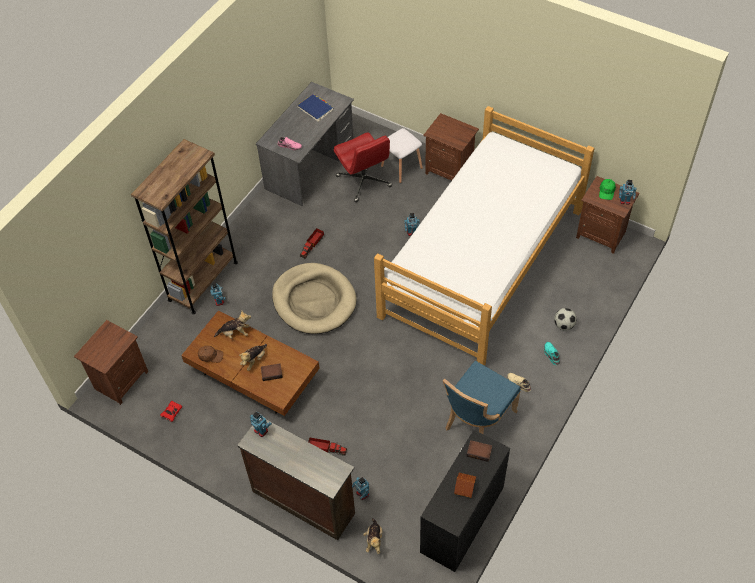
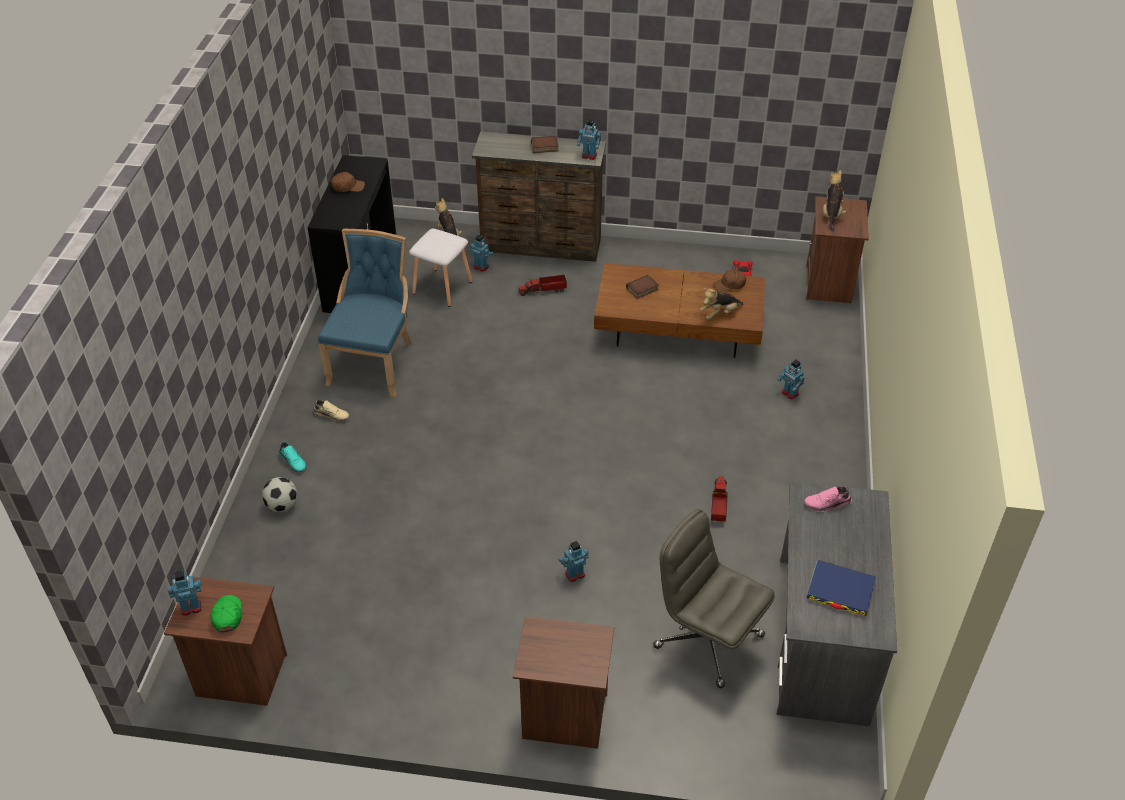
camera: 155 degrees right, 10 degrees down
brown bookcase [131,139,238,314] -> none
plush toy [239,344,267,371] -> plush toy moved to [823,170,847,232]
beige dog bed [272,263,357,334] -> none
red office chair [334,132,392,202] -> grey office chair [653,509,775,688]
bed [374,106,595,366] -> none
white stool [381,128,423,183] -> white stool moved to [409,229,473,307]
toy house [454,473,476,498] -> brown cap [331,172,365,192]
book [467,440,492,462] -> book moved to [531,136,559,153]

